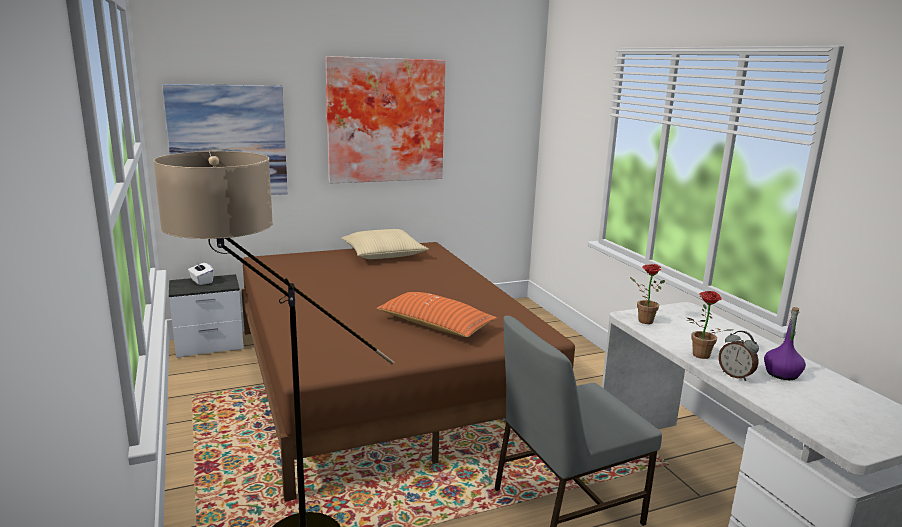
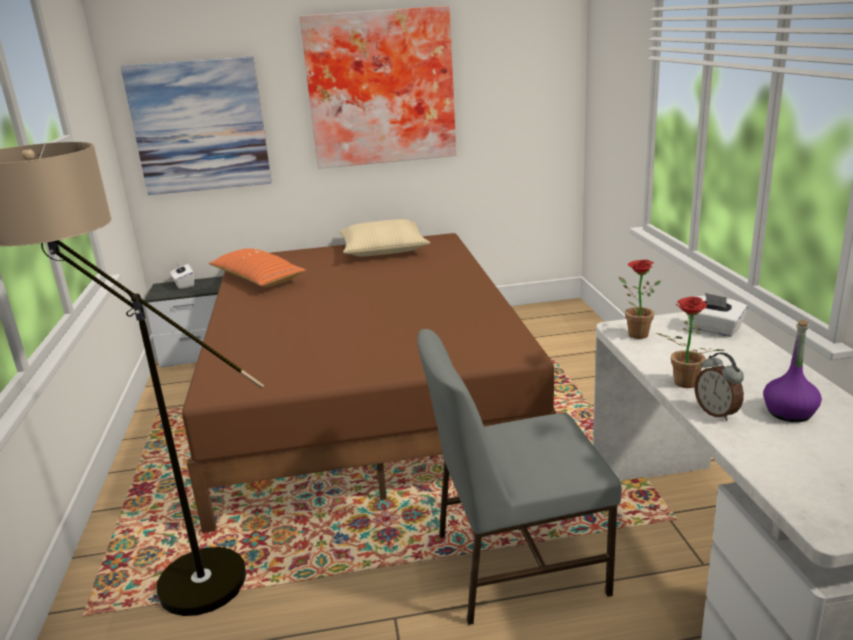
camera: 15 degrees right, 5 degrees up
orange pillow [377,292,498,337] -> orange pillow moved to [209,248,306,287]
none -> white tissue box [687,293,748,337]

